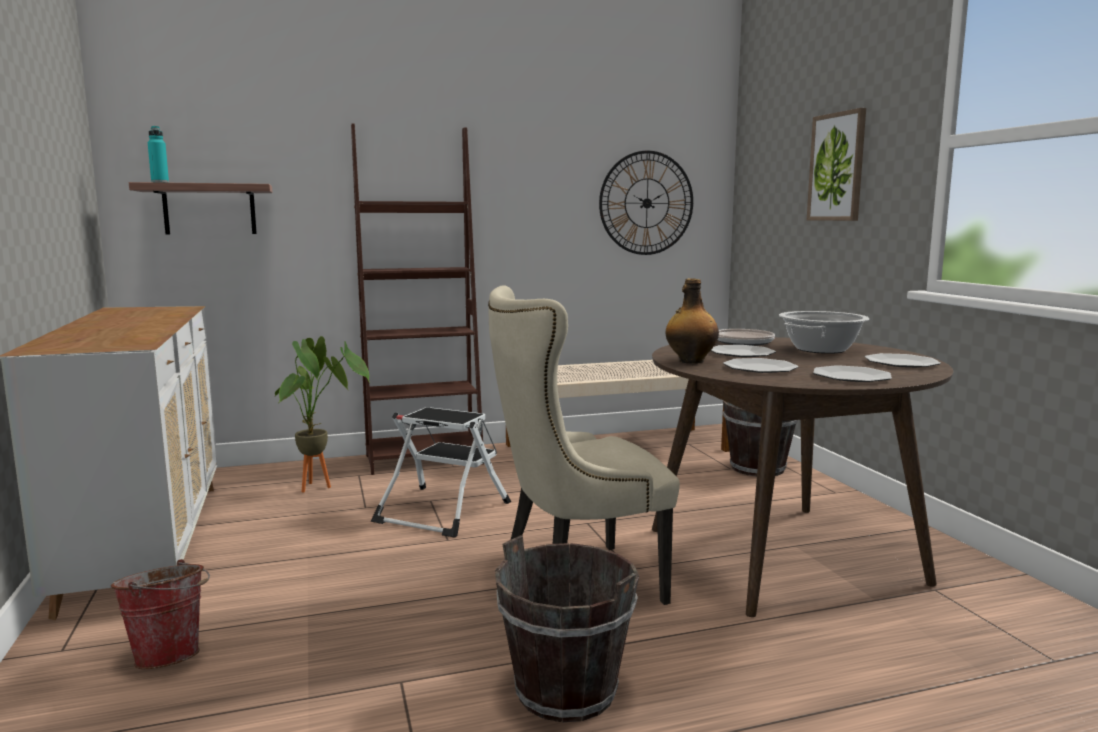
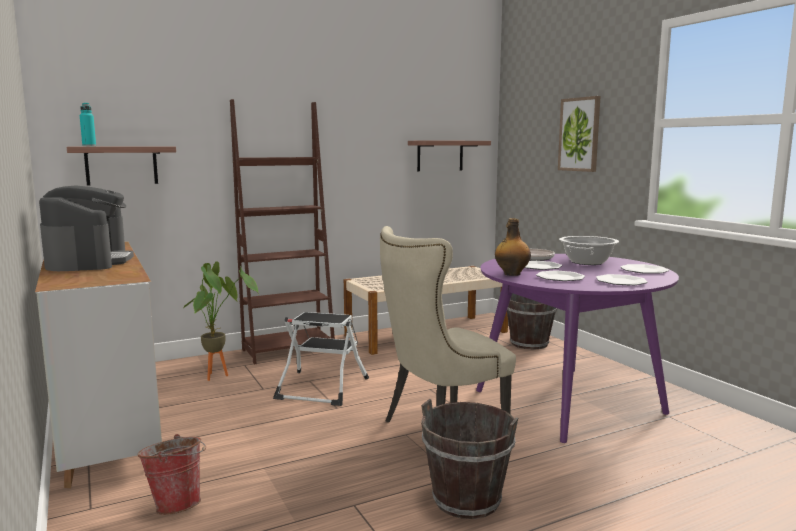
camera: 10 degrees left, 0 degrees up
wall clock [599,151,693,255] -> shelf [408,140,491,171]
brown dining table [652,337,953,617] -> purple dining table [476,254,679,443]
none -> coffee machine [39,185,134,271]

